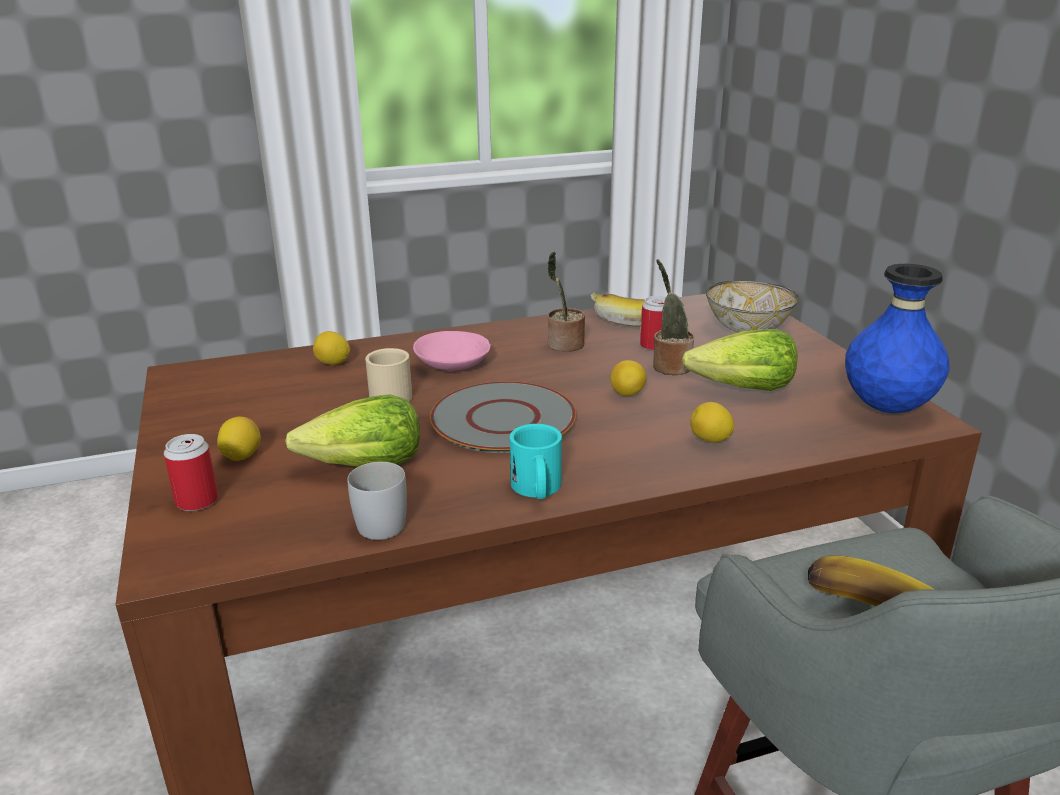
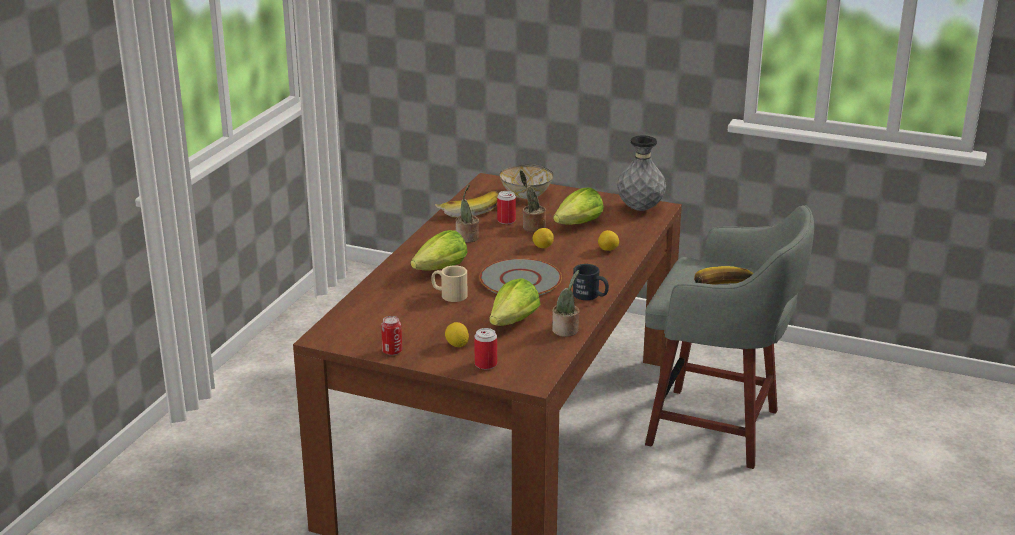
camera: 50 degrees left, 0 degrees up
lemon [313,331,350,365] -> none
white mug [347,462,407,540] -> potted plant [552,270,580,337]
pink bowl [413,331,491,371] -> lettuce [411,230,468,271]
turquoise mug [510,424,562,499] -> black mug [573,264,609,300]
blue vase [845,264,950,413] -> grey vase [617,135,666,211]
none -> can [381,316,402,355]

